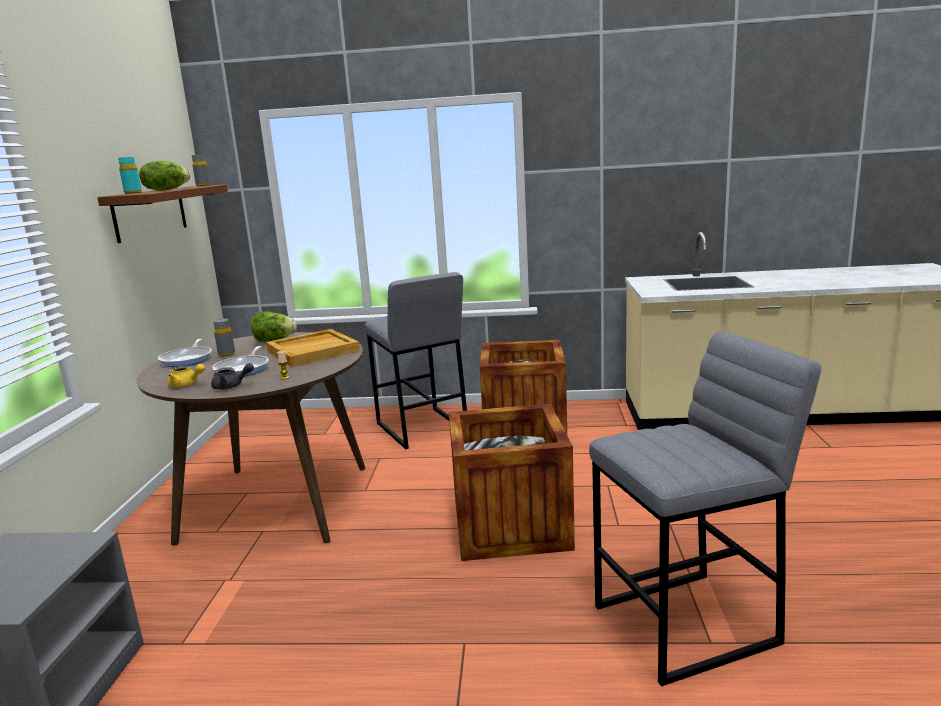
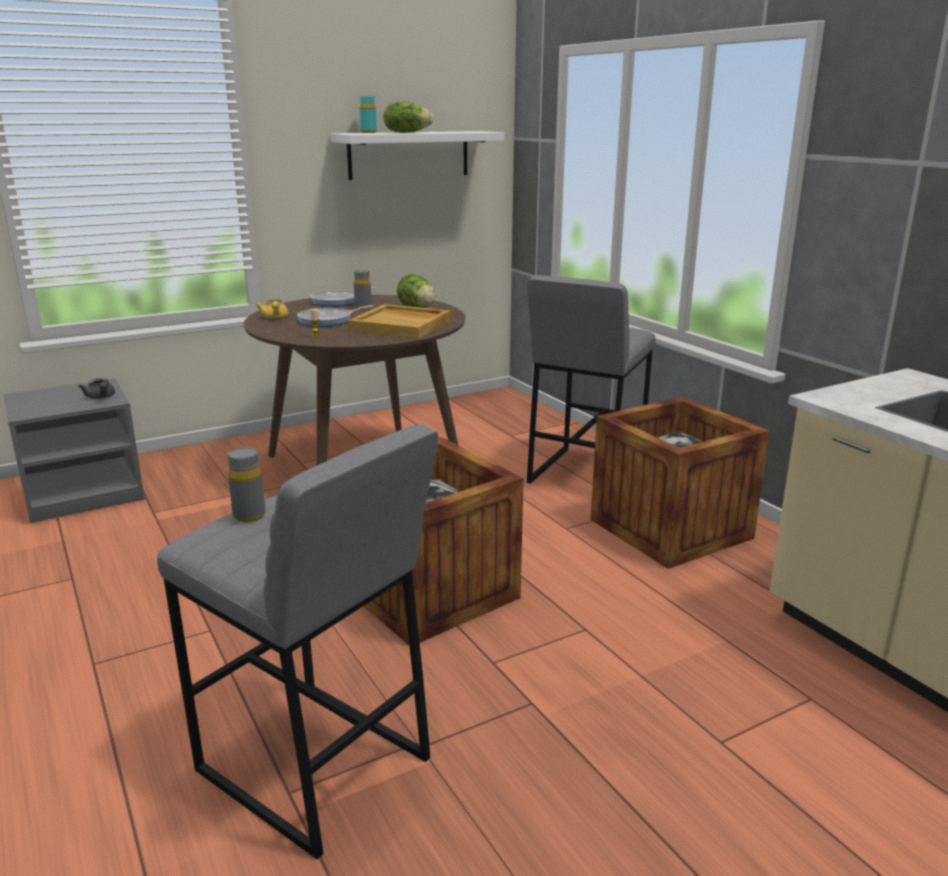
camera: 55 degrees right, 5 degrees up
brown shelf [97,184,228,243] -> white shelf [331,131,504,180]
grey bottle [192,155,211,187] -> grey bottle moved to [228,447,265,522]
grey teapot [211,363,254,390] -> grey teapot moved to [78,378,115,399]

